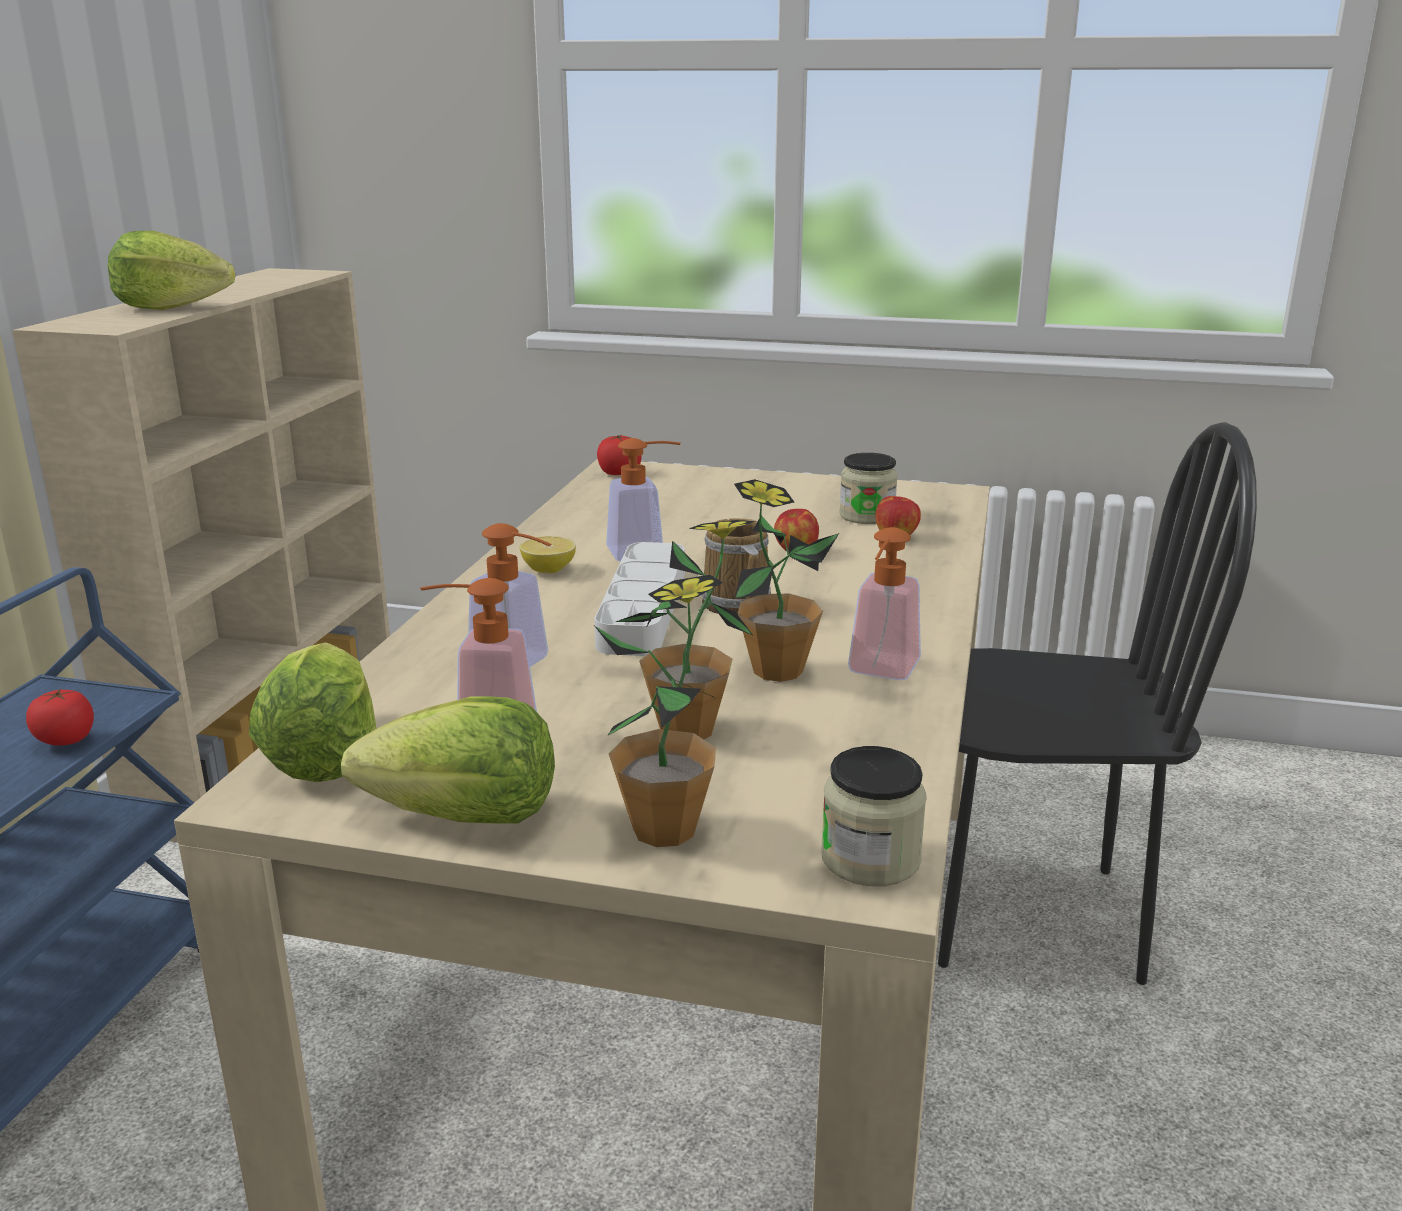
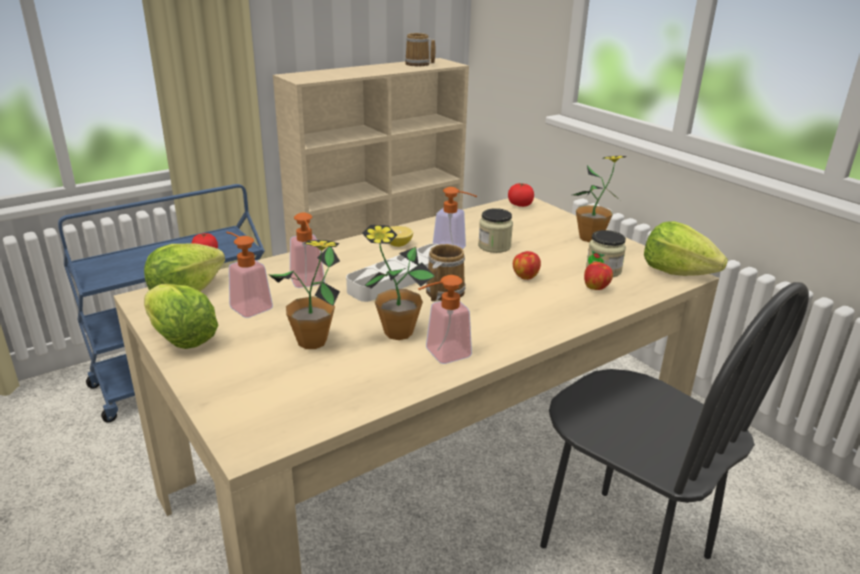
camera: 40 degrees right, 5 degrees up
lettuce [108,231,235,310] -> lettuce moved to [644,221,728,276]
potted plant [595,575,723,847] -> potted plant moved to [573,156,627,242]
jar [821,746,927,886] -> jar moved to [478,208,513,253]
none -> mug [405,33,436,66]

